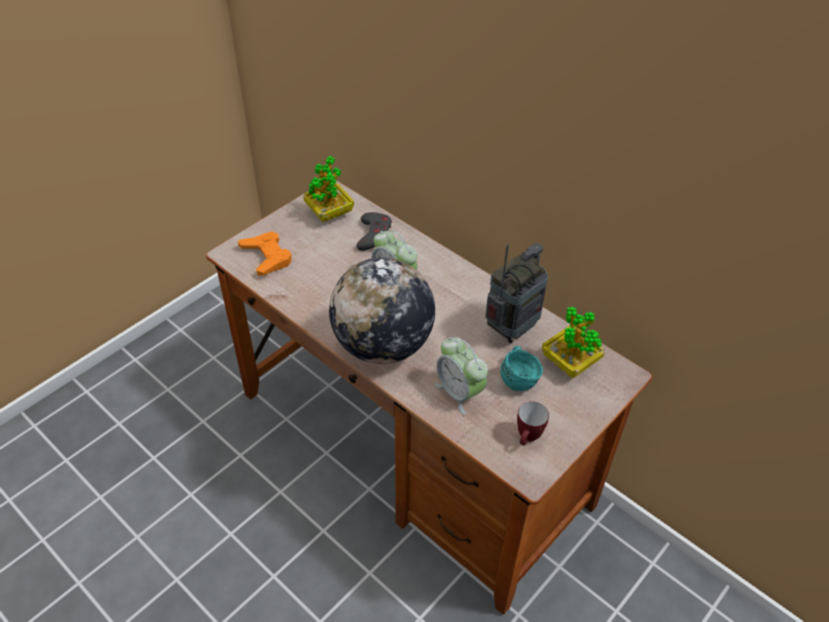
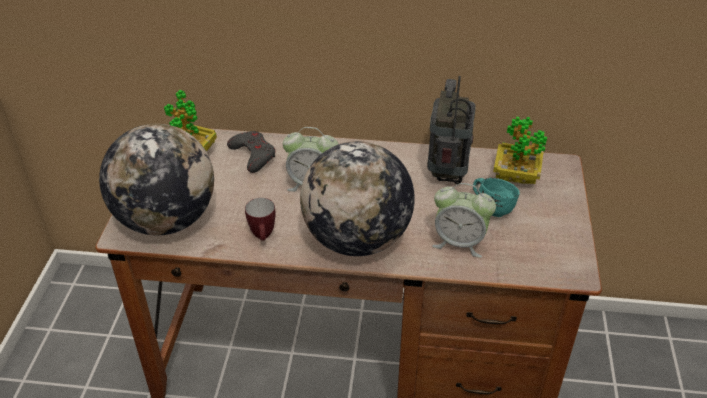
camera: 35 degrees left, 5 degrees down
orange game controller [238,231,292,276] -> globe [99,124,214,235]
mug [517,401,549,445] -> mug moved to [245,198,276,241]

